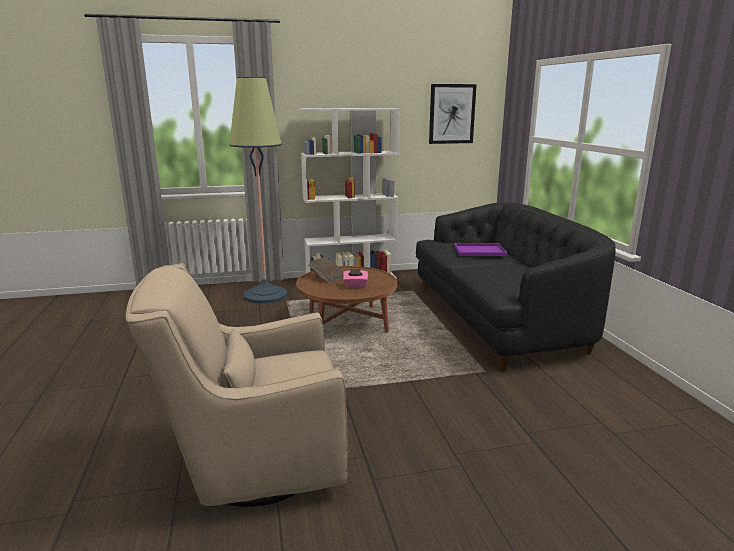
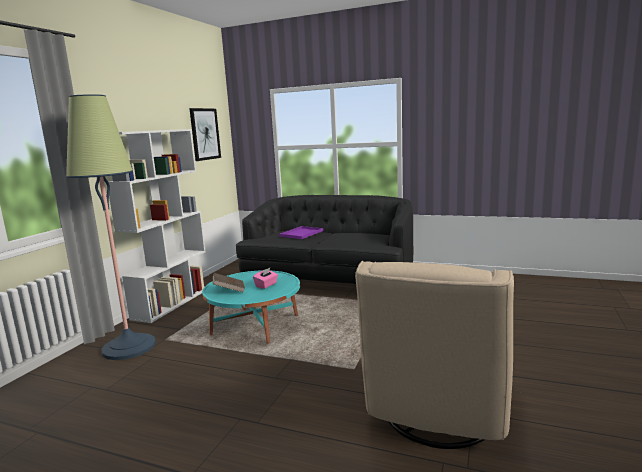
camera: 55 degrees left, 5 degrees down
brown coffee table [296,266,397,333] -> turquoise coffee table [202,270,300,344]

